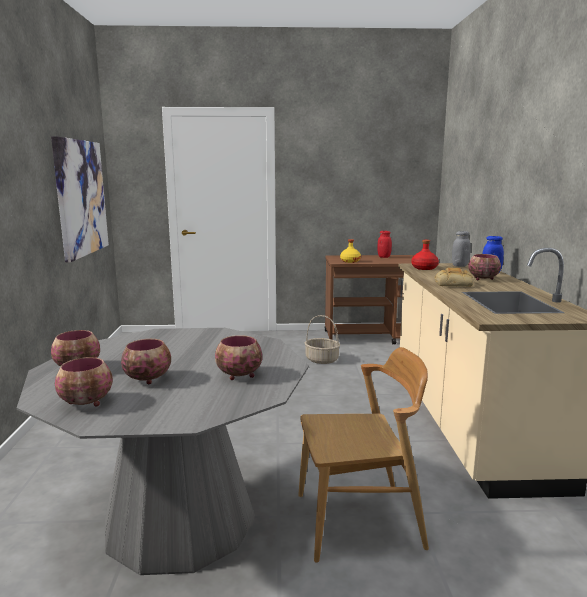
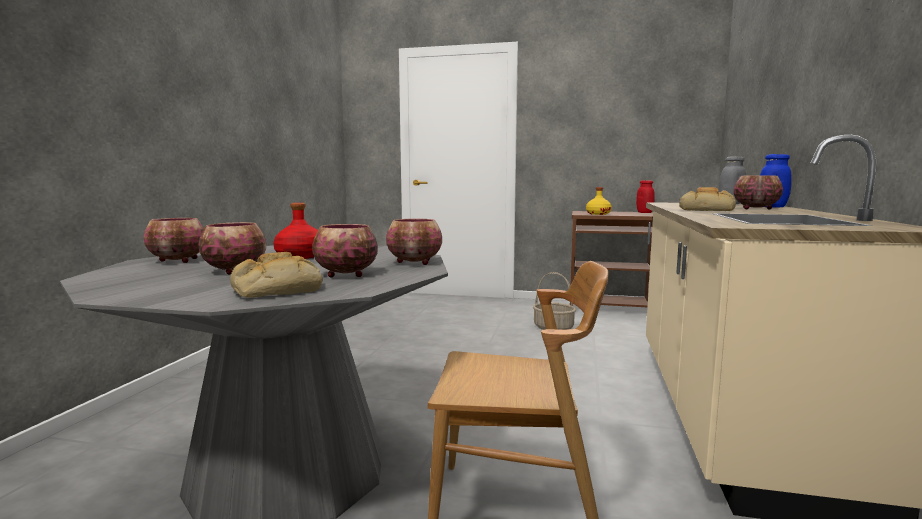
camera: 15 degrees right, 5 degrees down
picture [51,136,109,263] -> none
bowl [55,357,113,407] -> bowl moved to [386,219,442,265]
red bottle [411,240,439,270] -> red bottle moved to [273,203,318,259]
none -> bread [230,252,323,297]

